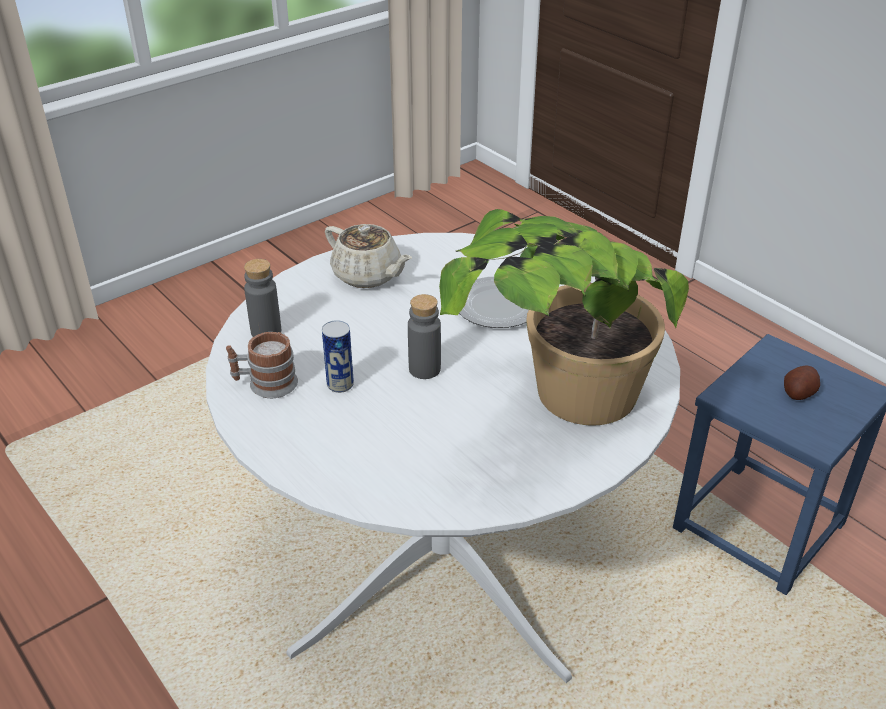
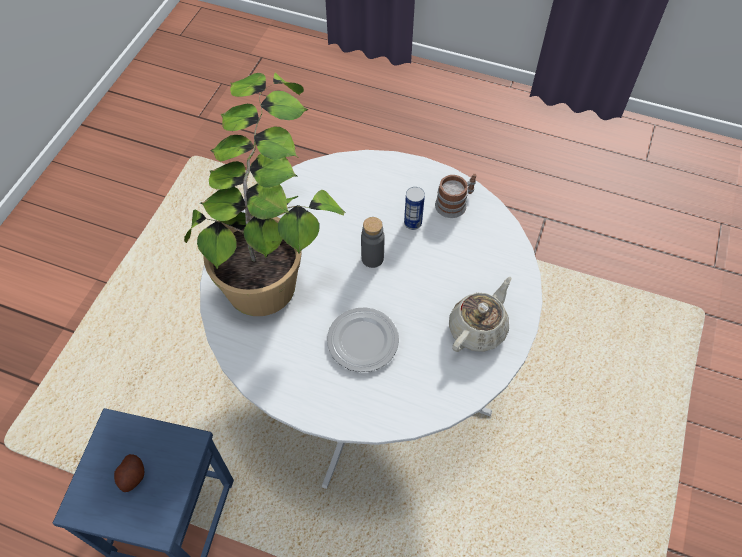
camera: 150 degrees right, 20 degrees up
grey bottle [244,259,281,337] -> none
beige teapot [325,224,412,288] -> beige teapot turned 120 degrees clockwise [449,277,512,352]

